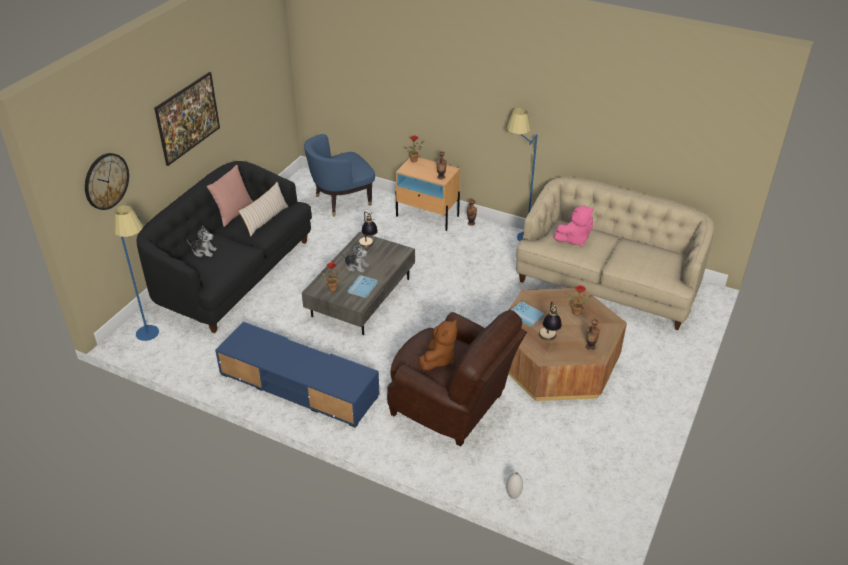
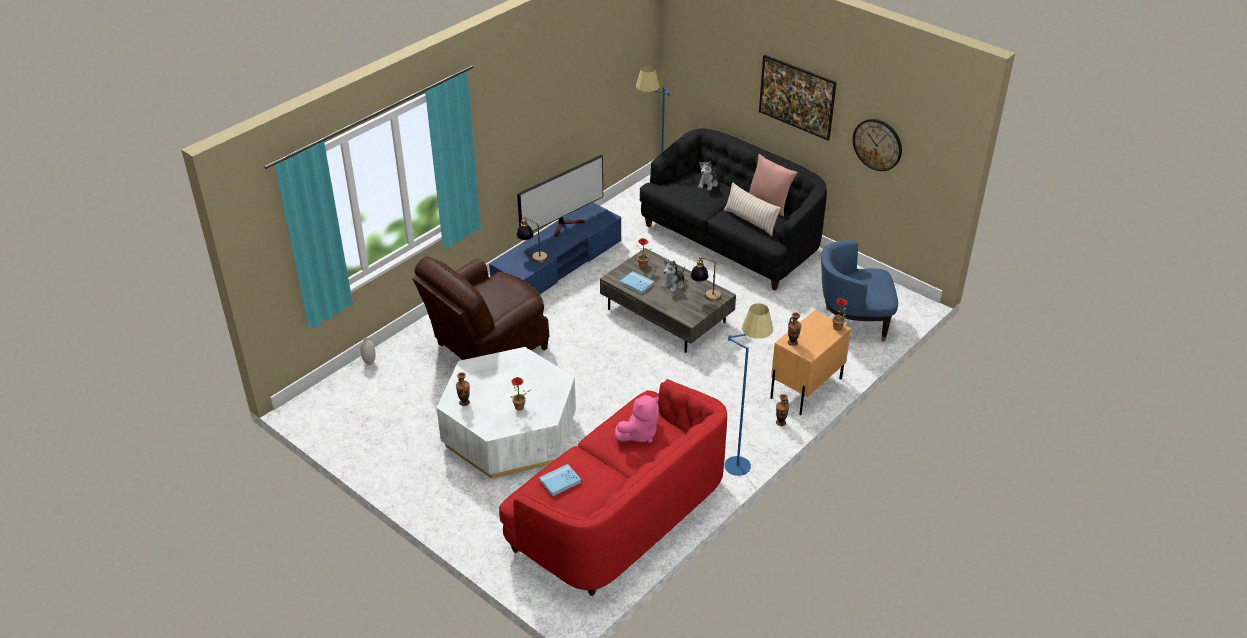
camera: 105 degrees right, 0 degrees up
wall clock [85,153,129,210] -> wall clock moved to [853,119,902,171]
blue armchair [304,134,375,217] -> blue armchair turned 75 degrees counterclockwise [821,240,898,342]
brown plush toy [418,319,457,370] -> none
brown coffee table [508,288,627,401] -> white coffee table [437,347,576,479]
blue book [511,301,544,327] -> blue book moved to [539,464,581,497]
beige sofa [516,177,714,330] -> red sofa [499,379,727,596]
table lamp [539,301,562,341] -> table lamp moved to [516,216,548,263]
pink plush toy [554,206,594,247] -> pink plush toy turned 120 degrees counterclockwise [615,395,659,443]
none -> television [517,155,603,237]

